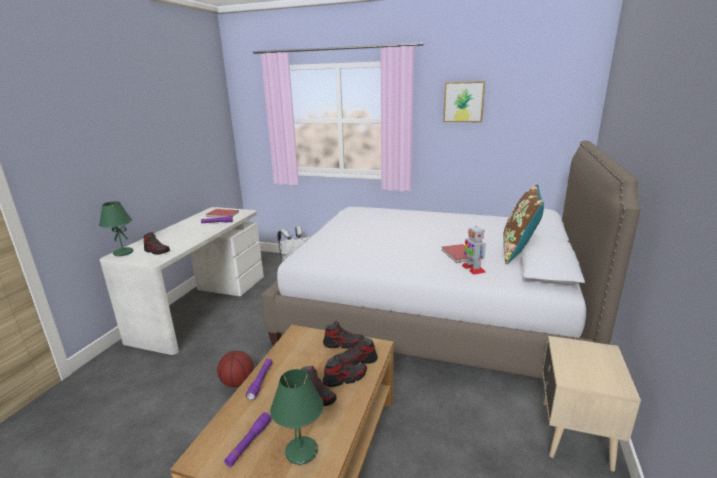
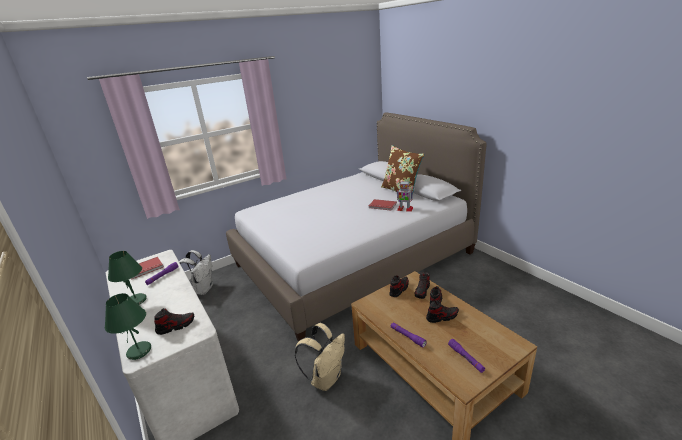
camera: 50 degrees left, 5 degrees up
basketball [217,351,254,387] -> beige backpack [295,323,345,391]
green table lamp [270,369,324,465] -> green table lamp moved to [108,251,147,305]
picture [443,81,485,122] -> none
beige nightstand [542,336,641,471] -> none

